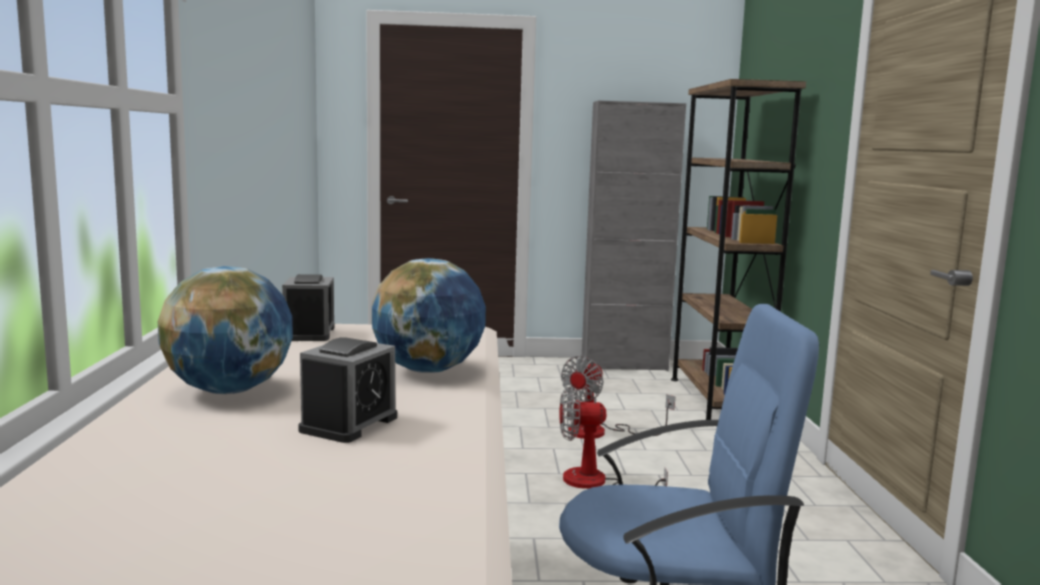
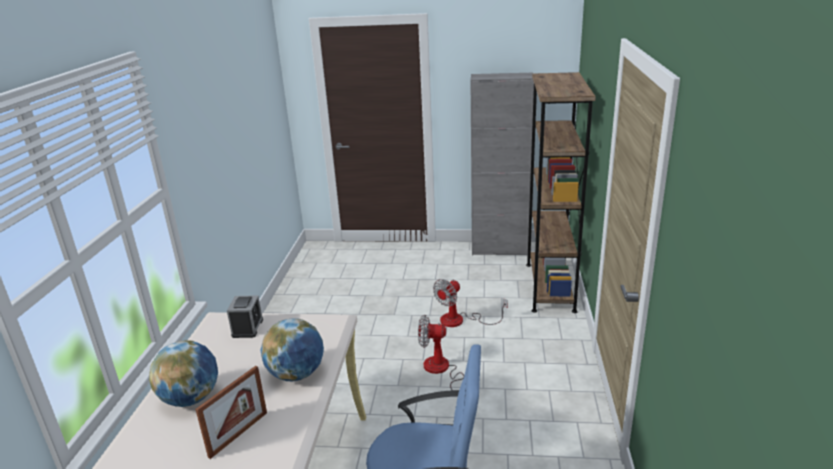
camera: 10 degrees right, 15 degrees up
alarm clock [298,337,397,443] -> picture frame [195,366,267,459]

